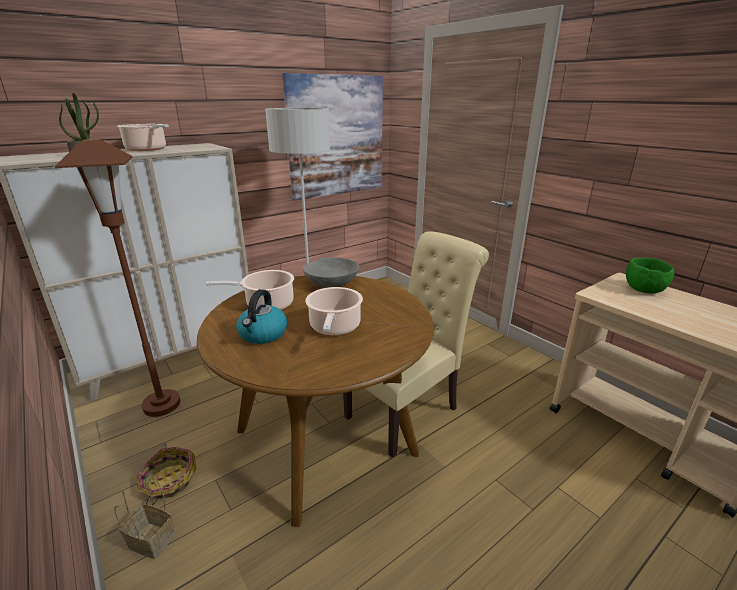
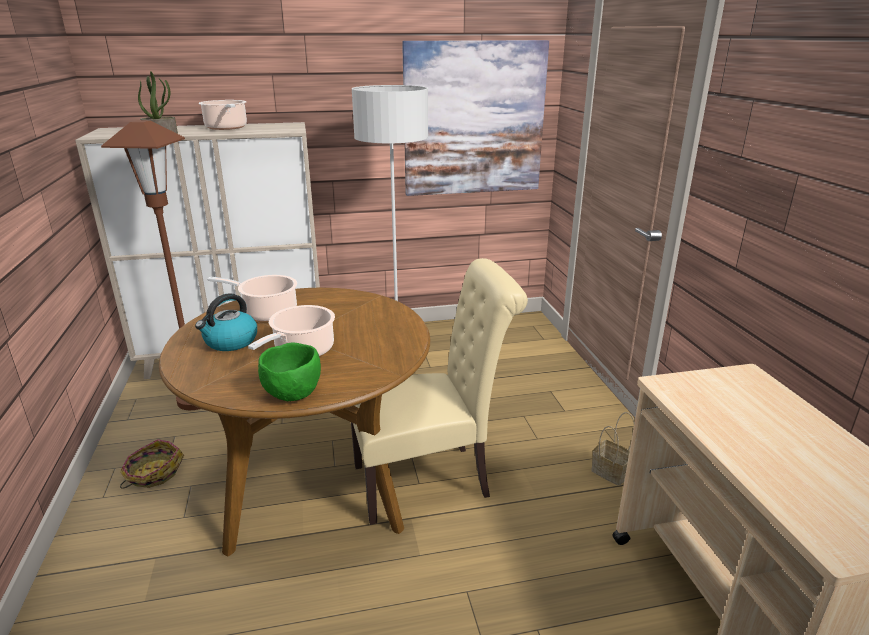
camera: 25 degrees right, 0 degrees up
basket [114,474,175,559] -> basket moved to [591,412,635,486]
grey bowl [303,257,359,288] -> none
green bowl [626,257,674,294] -> green bowl moved to [258,342,321,401]

